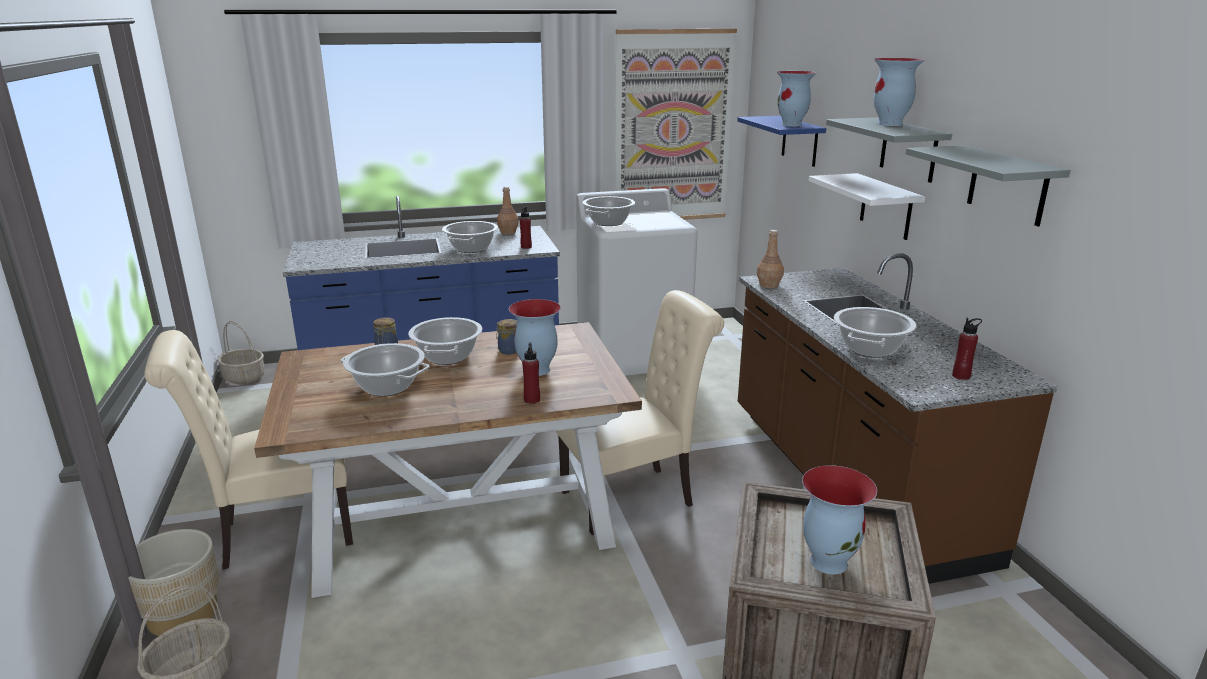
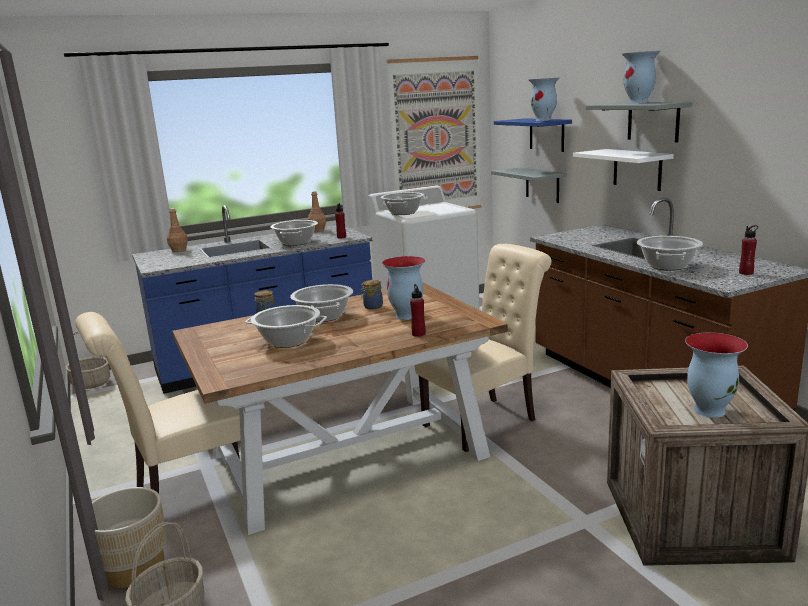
camera: 10 degrees left, 5 degrees down
brown bottle [757,230,784,288] -> brown bottle moved to [167,208,188,252]
grey shelf [906,145,1071,226] -> grey shelf moved to [491,167,567,203]

